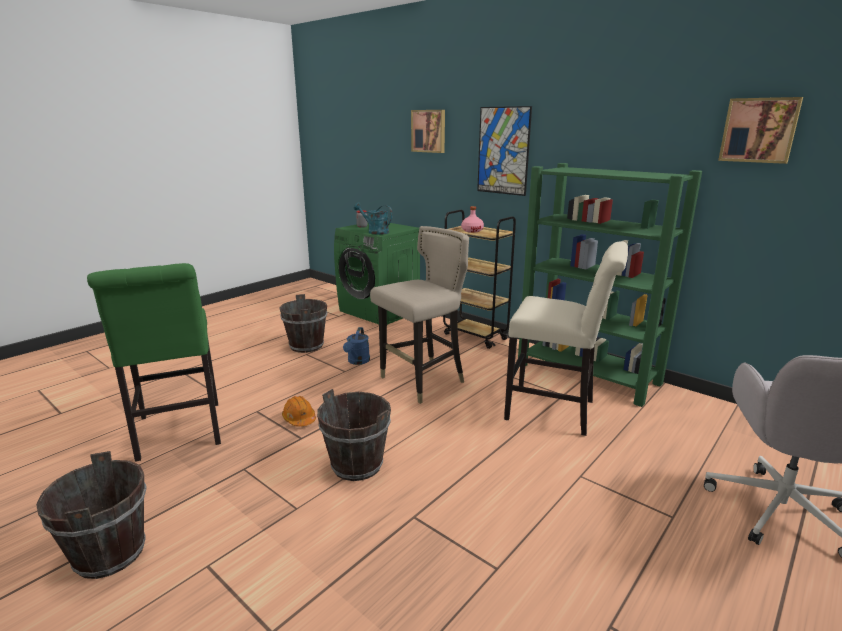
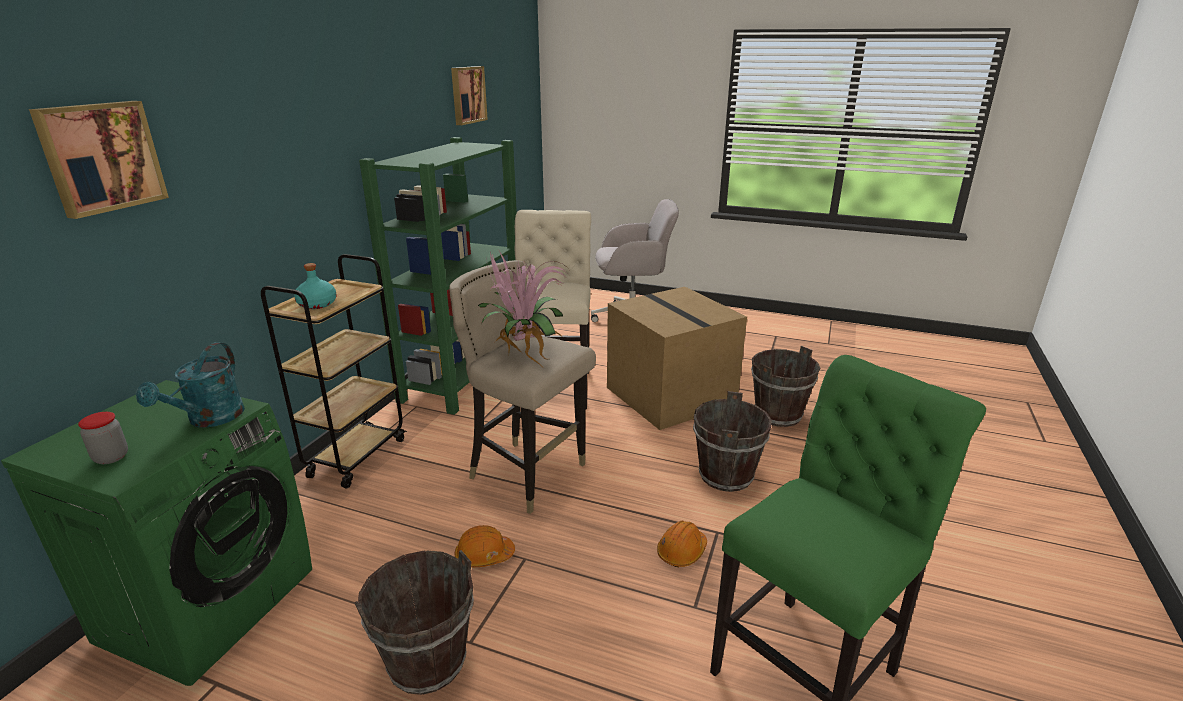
camera: 110 degrees left, 5 degrees up
brown bucket [36,451,146,579] -> brown bucket moved to [751,346,820,427]
blue watering can [343,327,370,365] -> orange hard hat [455,525,515,567]
pink bottle [461,206,484,233] -> turquoise bottle [294,263,337,309]
picture [477,106,532,196] -> none
none -> potted plant [478,251,569,365]
none -> cardboard box [607,287,747,430]

